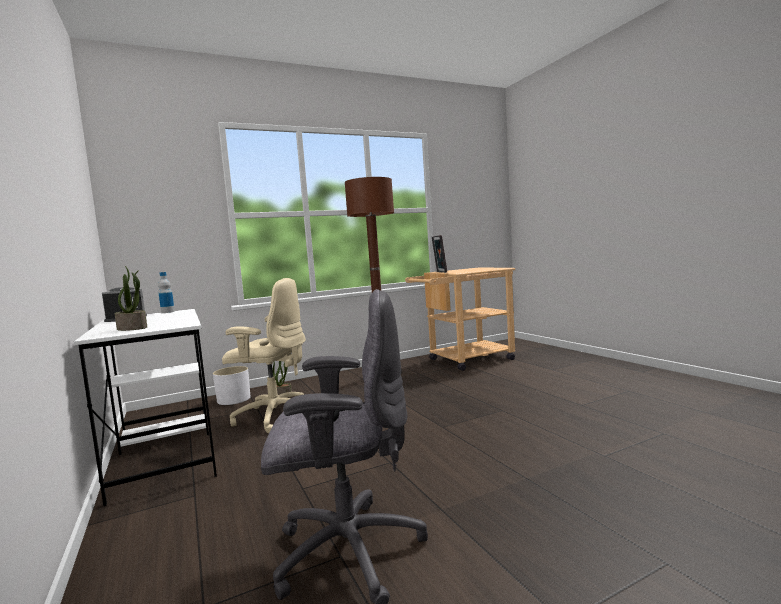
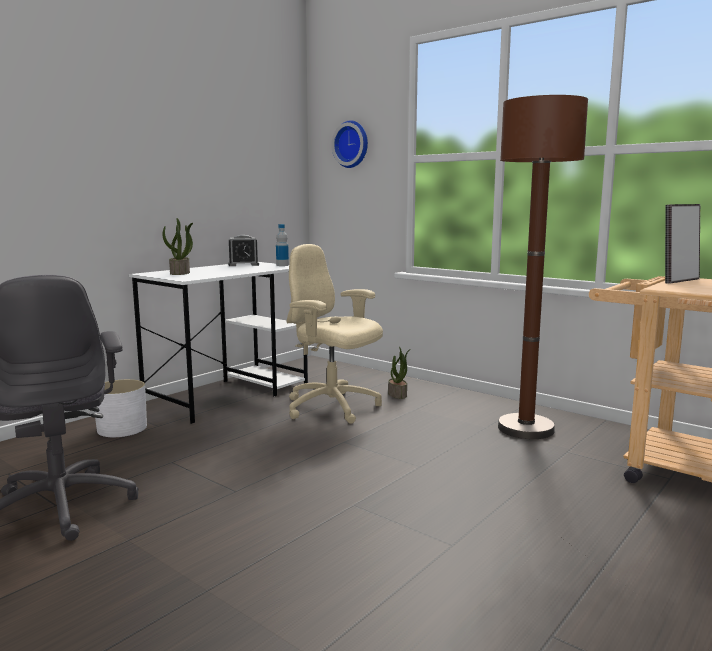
camera: 65 degrees right, 5 degrees up
white planter [213,366,250,405] -> white planter moved to [94,379,147,437]
beige office chair [222,278,306,433] -> beige office chair turned 135 degrees clockwise [286,244,383,424]
none -> wall clock [331,120,368,168]

